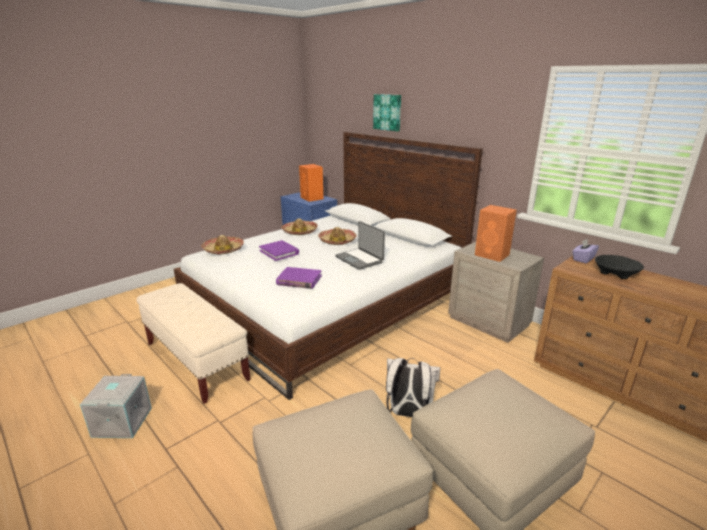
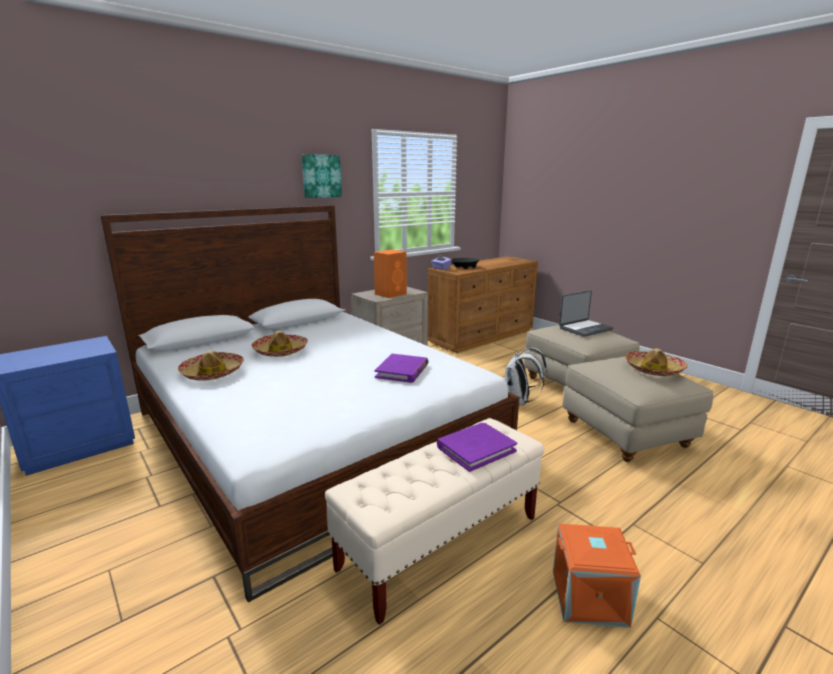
camera: 85 degrees left, 5 degrees down
grey storage box [80,374,152,438] -> orange storage box [553,524,641,628]
hat [201,235,244,254] -> hat moved to [625,349,688,376]
purple book [259,240,299,261] -> purple book moved to [437,423,517,472]
orange speaker [299,164,323,202] -> none
laptop [335,221,385,270] -> laptop moved to [559,290,613,337]
picture [373,94,401,131] -> picture moved to [302,154,342,198]

